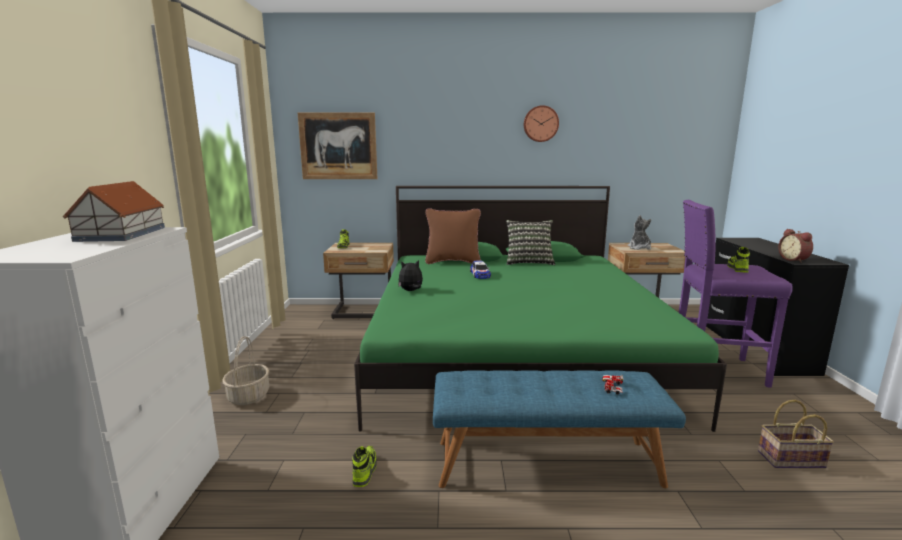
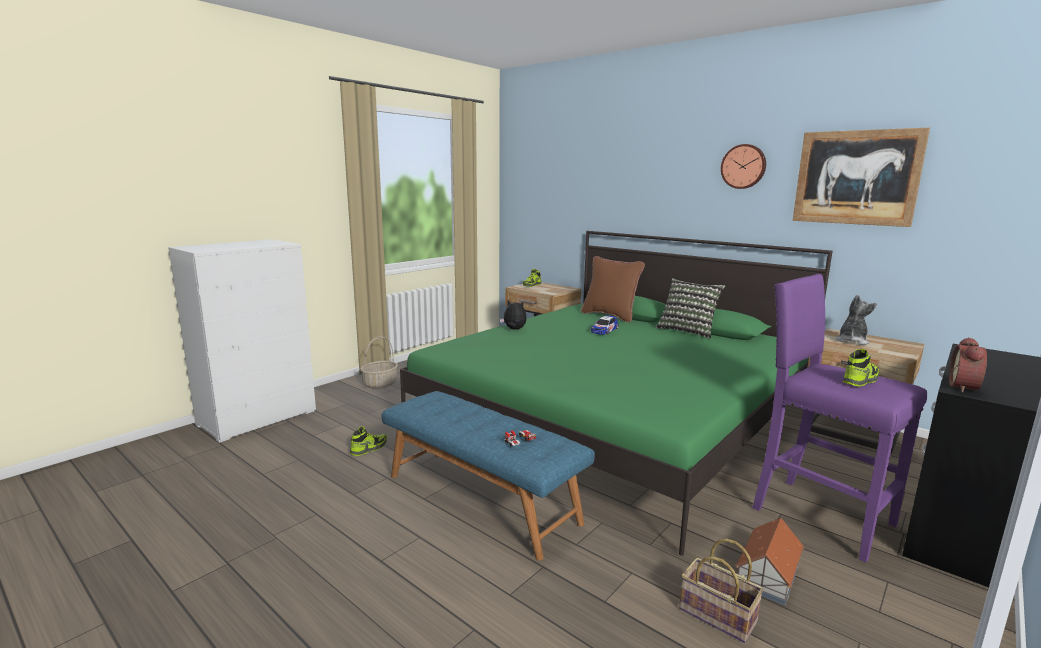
camera: 40 degrees right, 0 degrees up
toy house [63,181,165,242] -> toy house moved to [735,518,804,605]
picture [298,113,377,179] -> picture moved to [793,127,930,227]

